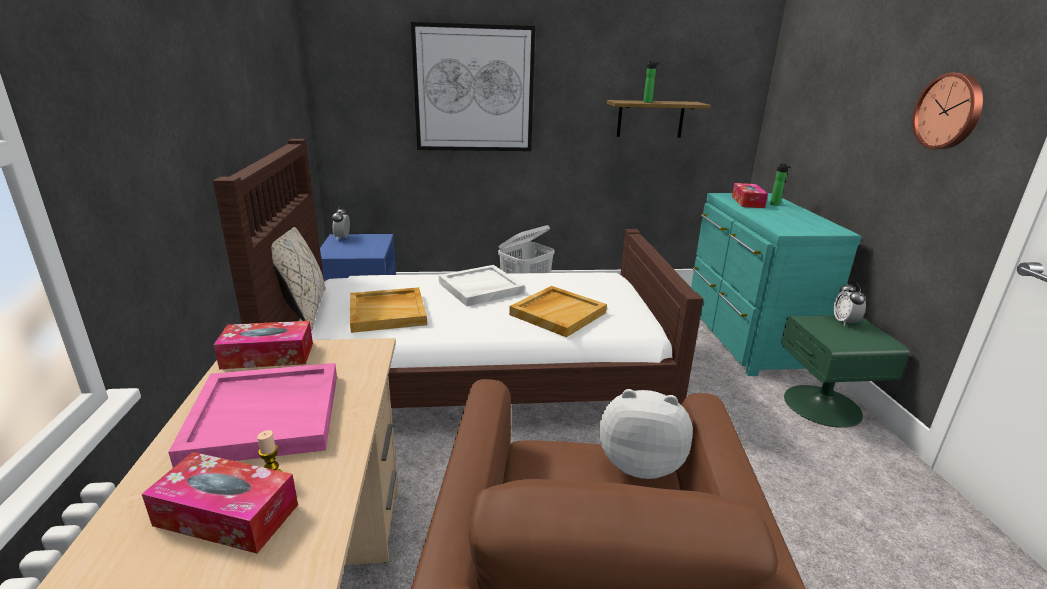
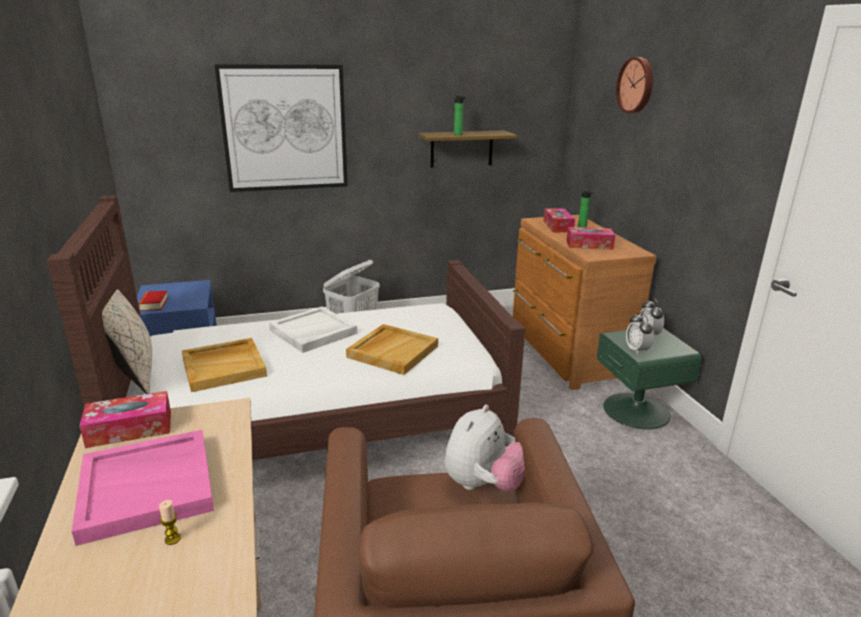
camera: 10 degrees left, 0 degrees up
tissue box [142,452,298,553] -> tissue box moved to [566,227,615,249]
alarm clock [332,206,350,240] -> alarm clock moved to [626,312,654,355]
plush toy [599,389,693,479] -> plush toy turned 120 degrees clockwise [444,405,525,492]
turquoise dresser [691,193,862,376] -> brown dresser [513,215,657,390]
wall clock [912,73,983,149] -> wall clock moved to [616,57,653,113]
none -> book [138,291,168,311]

